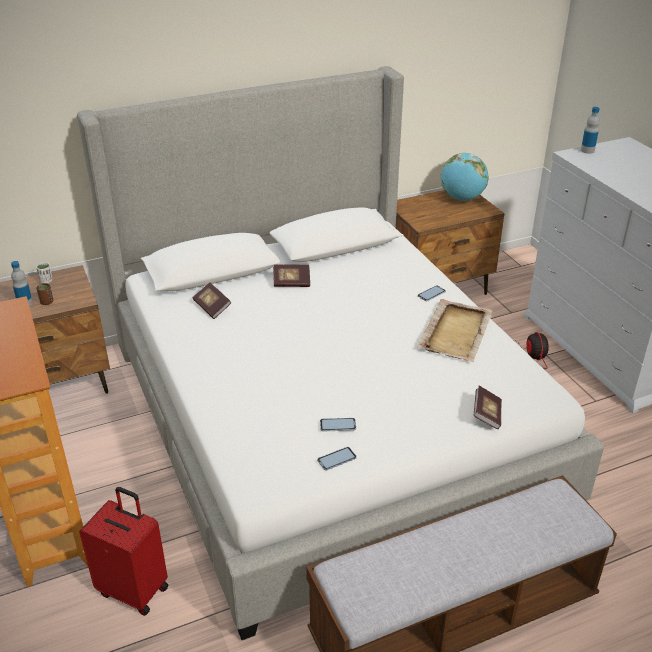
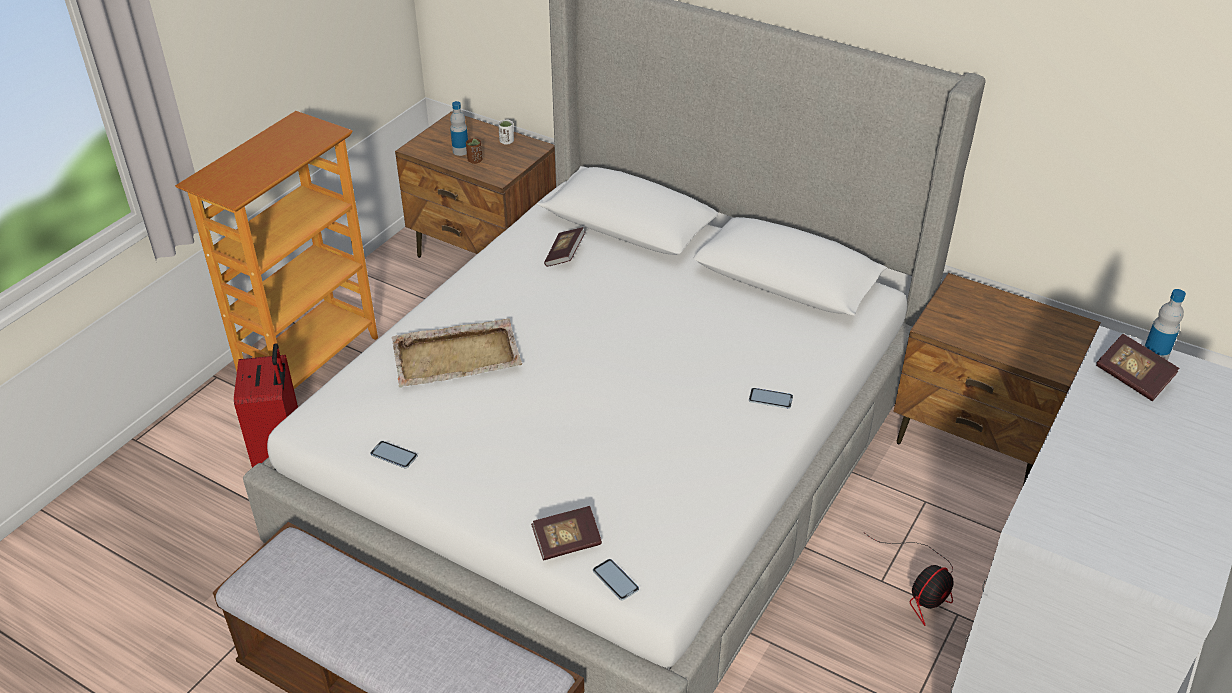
camera: 55 degrees right, 5 degrees up
book [273,265,310,287] -> book moved to [1096,334,1180,401]
phone [320,418,356,431] -> phone moved to [593,559,639,601]
beige tray [417,299,493,362] -> beige tray moved to [392,318,522,388]
globe [441,153,489,201] -> none

